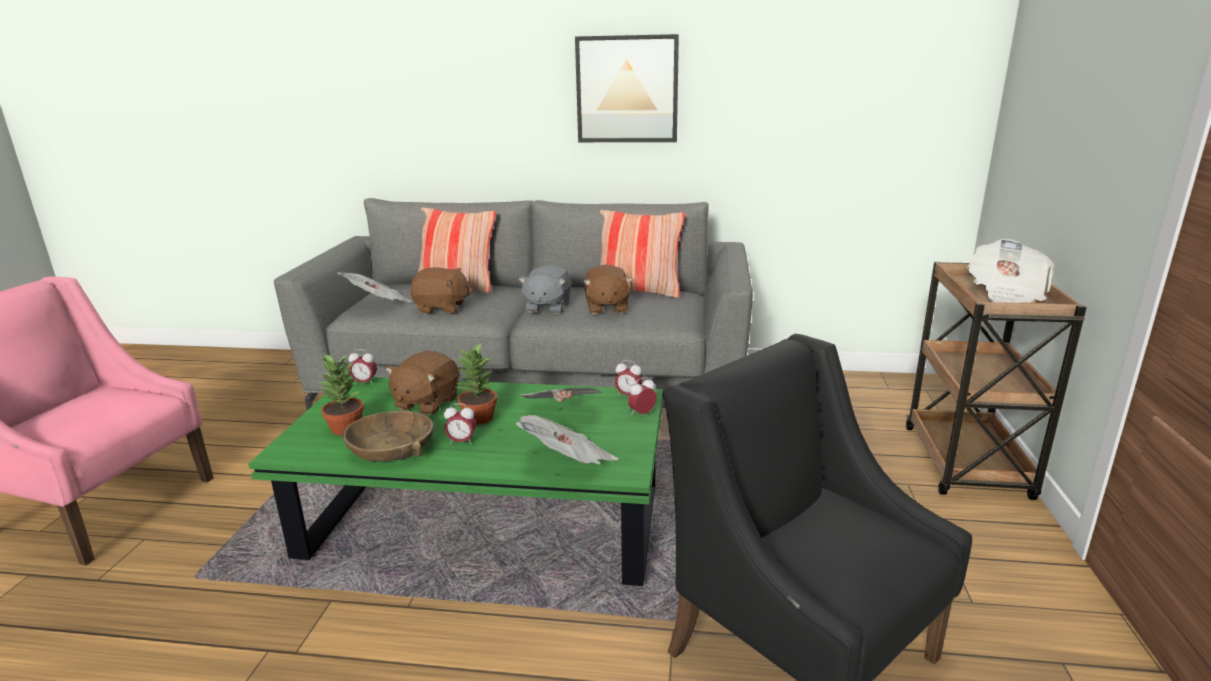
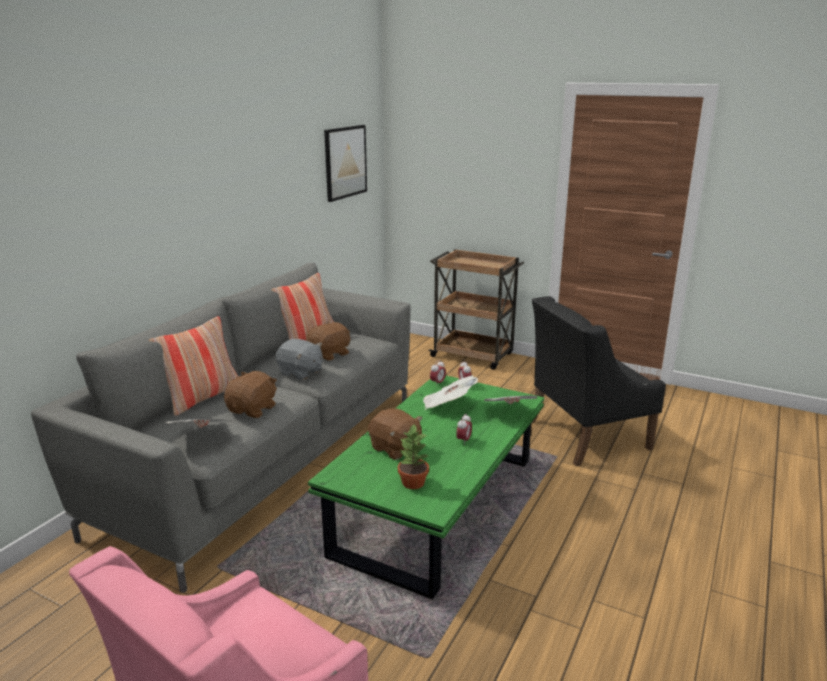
camera: 70 degrees left, 0 degrees up
brown bowl [343,410,434,462] -> none
alarm clock [348,349,377,385] -> none
potted plant [456,343,497,425] -> none
picture [575,34,679,142] -> picture moved to [324,125,367,202]
brown plush toy [583,264,633,315] -> brown plush toy turned 60 degrees counterclockwise [306,322,351,361]
newspaper [967,239,1054,303] -> none

